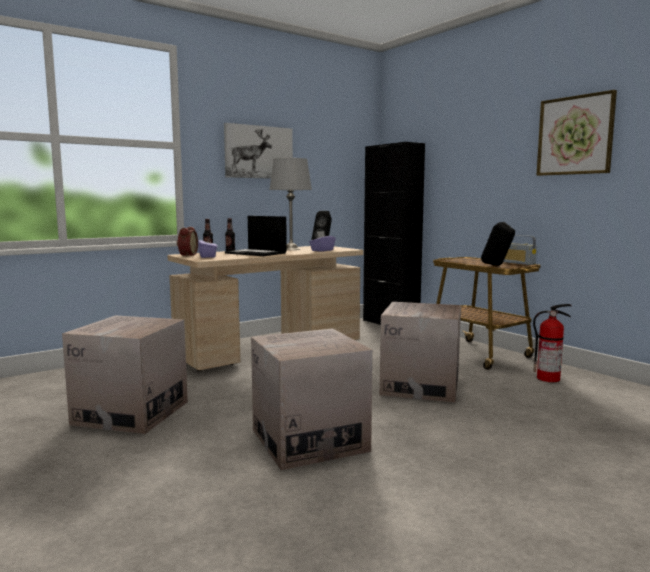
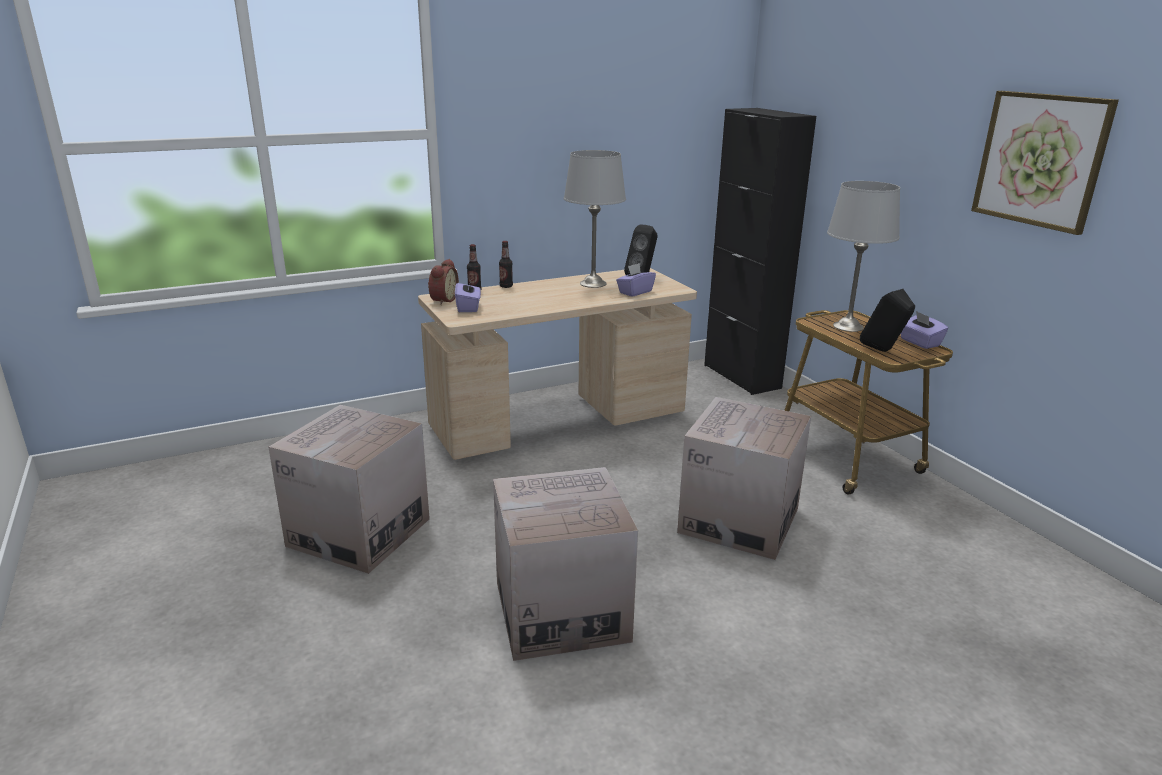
camera: 10 degrees right, 15 degrees up
picture [224,123,293,179] -> none
laptop [225,216,287,256] -> none
radio [503,235,537,265] -> purple tissue box [901,311,948,349]
fire extinguisher [533,304,572,382] -> none
none -> grey table lamp [827,181,900,332]

